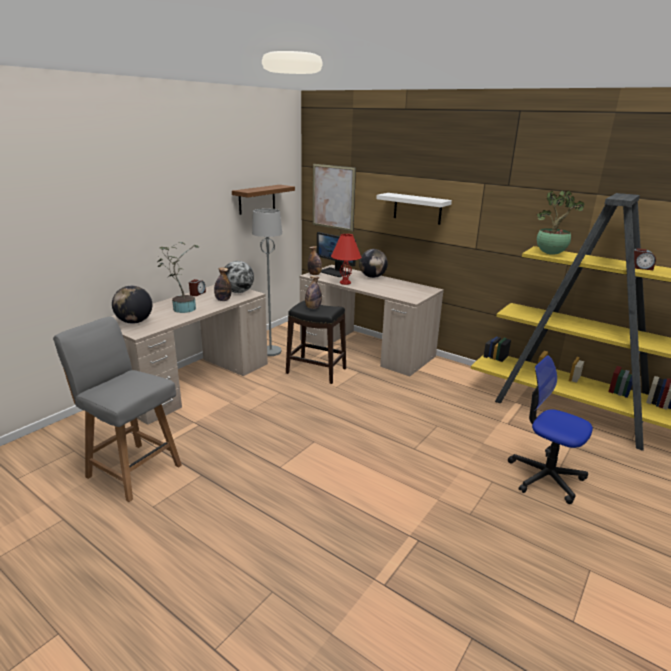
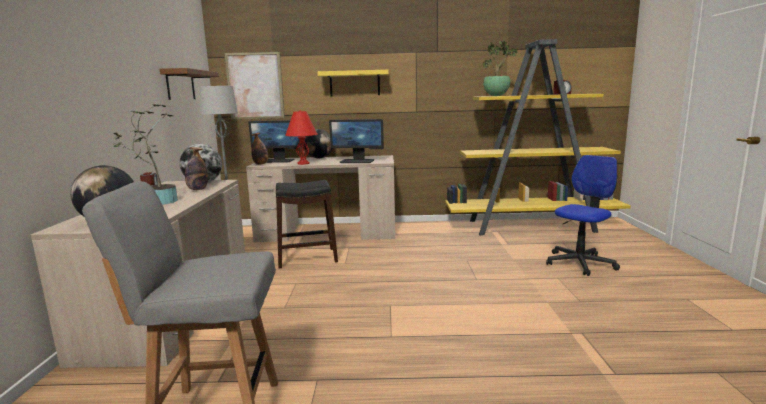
camera: 35 degrees left, 10 degrees down
bottle [305,276,322,309] -> none
white shelf [376,193,452,225] -> yellow shelf [317,70,389,96]
office chair [508,355,593,504] -> office chair turned 135 degrees clockwise [546,155,620,276]
none -> monitor [329,119,384,163]

